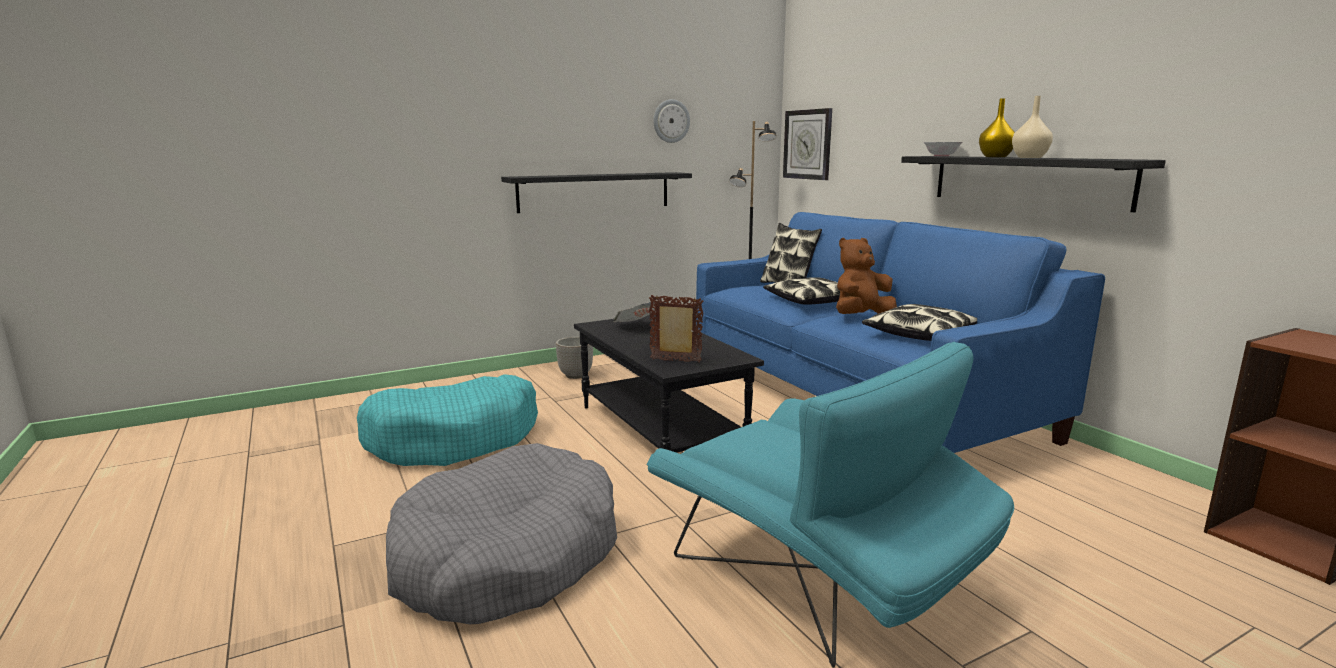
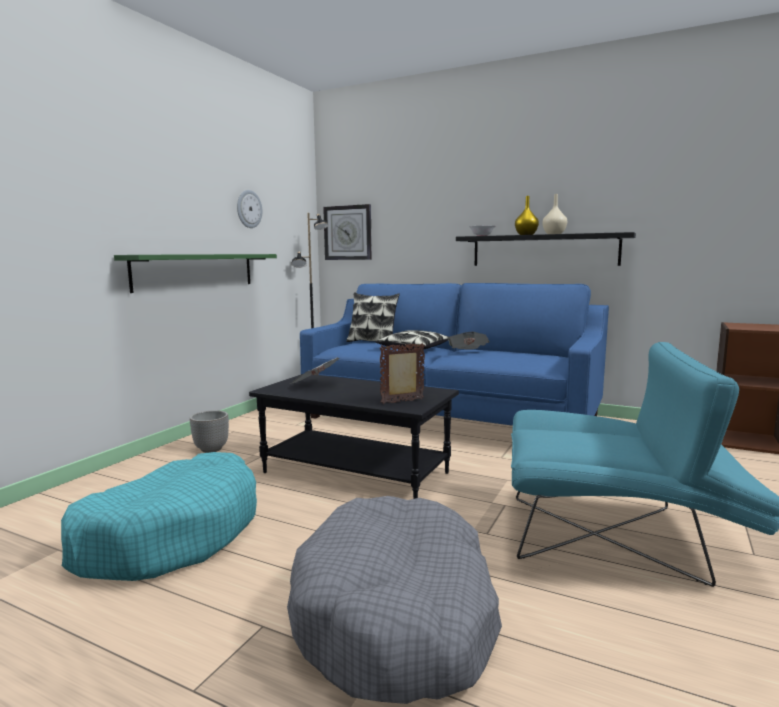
camera: 35 degrees left, 5 degrees down
black shelf [501,172,692,213] -> green shelf [114,254,277,293]
brown plush toy [836,238,897,314] -> newspaper [447,332,489,350]
pillow [862,304,977,341] -> none

